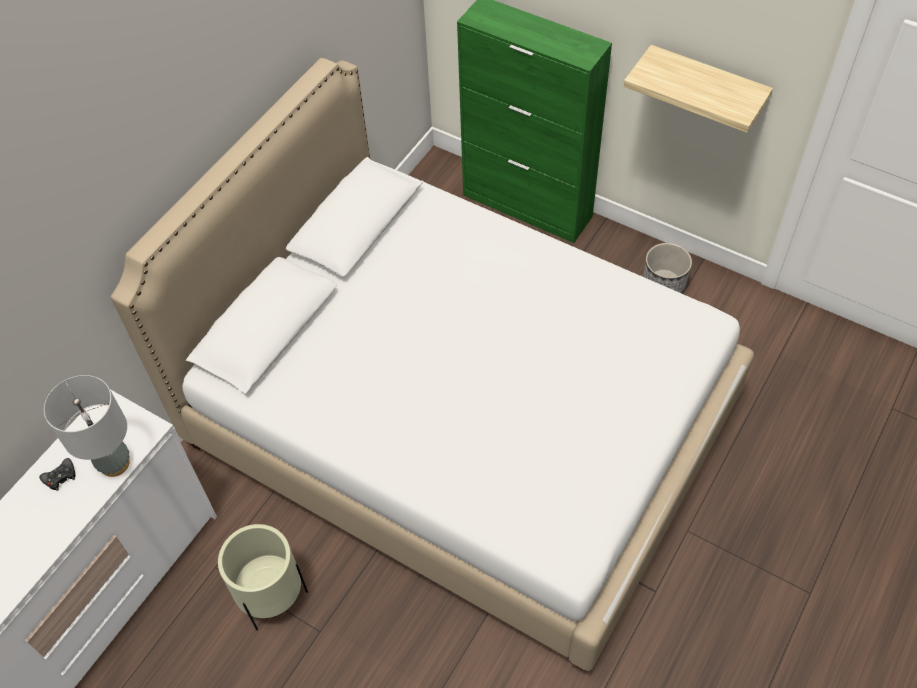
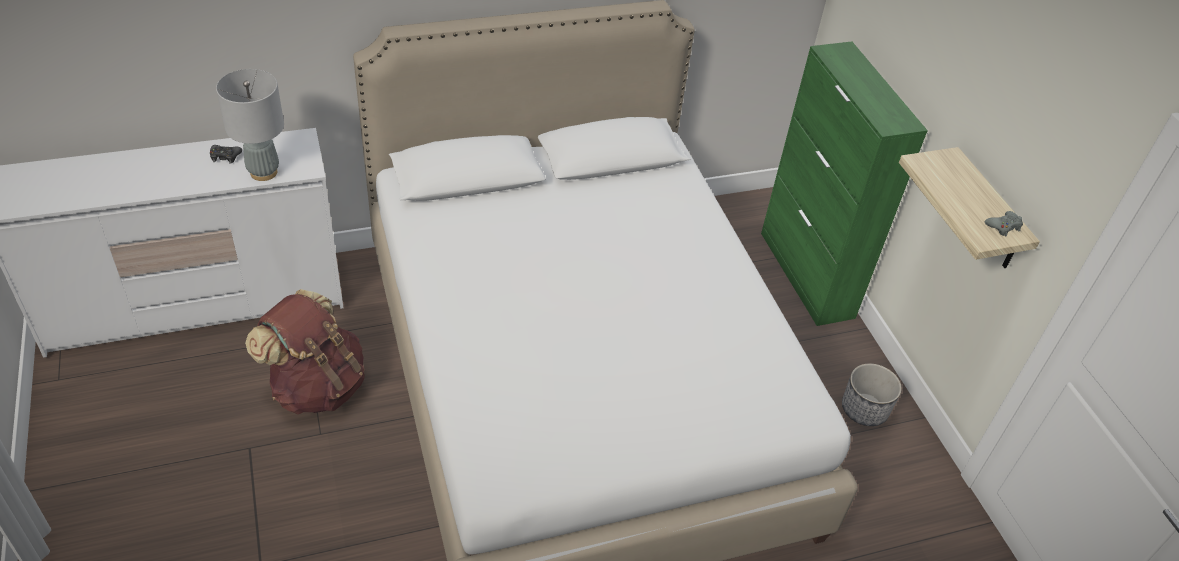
camera: 35 degrees right, 10 degrees down
beige planter [218,524,308,631] -> brown backpack [245,289,365,414]
none -> grey game controller [985,211,1023,237]

